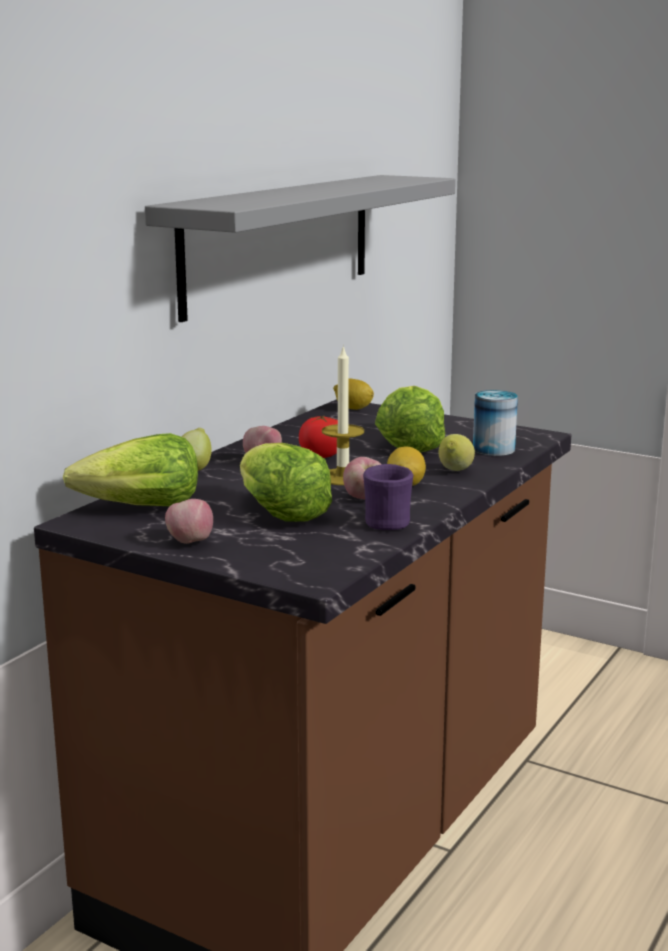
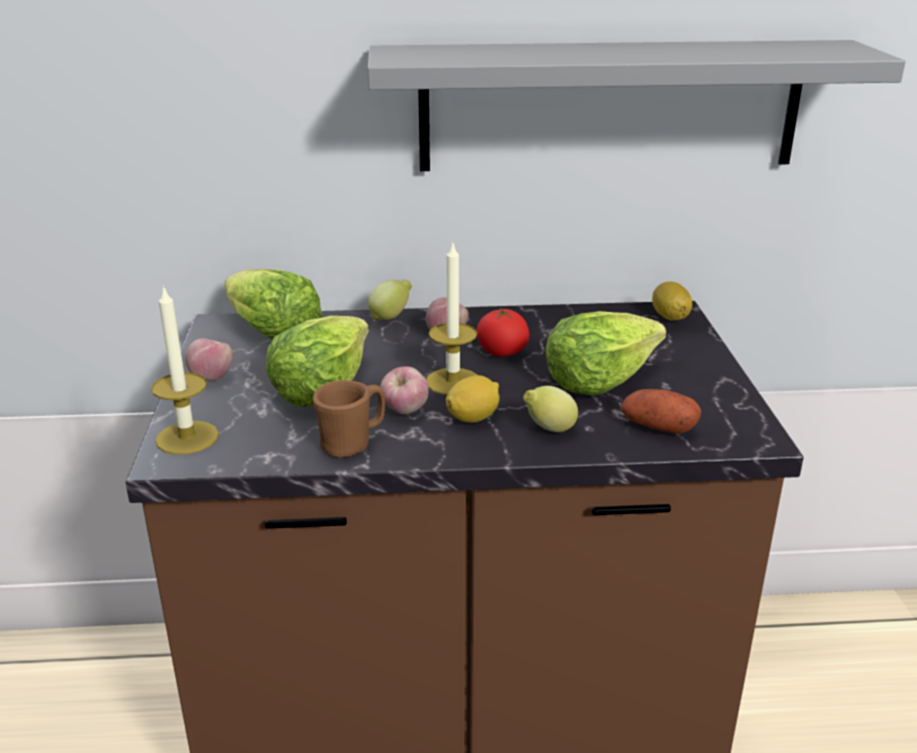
camera: 55 degrees right, 10 degrees up
purple mug [363,464,413,530] -> brown mug [313,380,385,458]
can [473,390,518,456] -> potato [621,389,701,434]
none -> candle [151,285,219,455]

